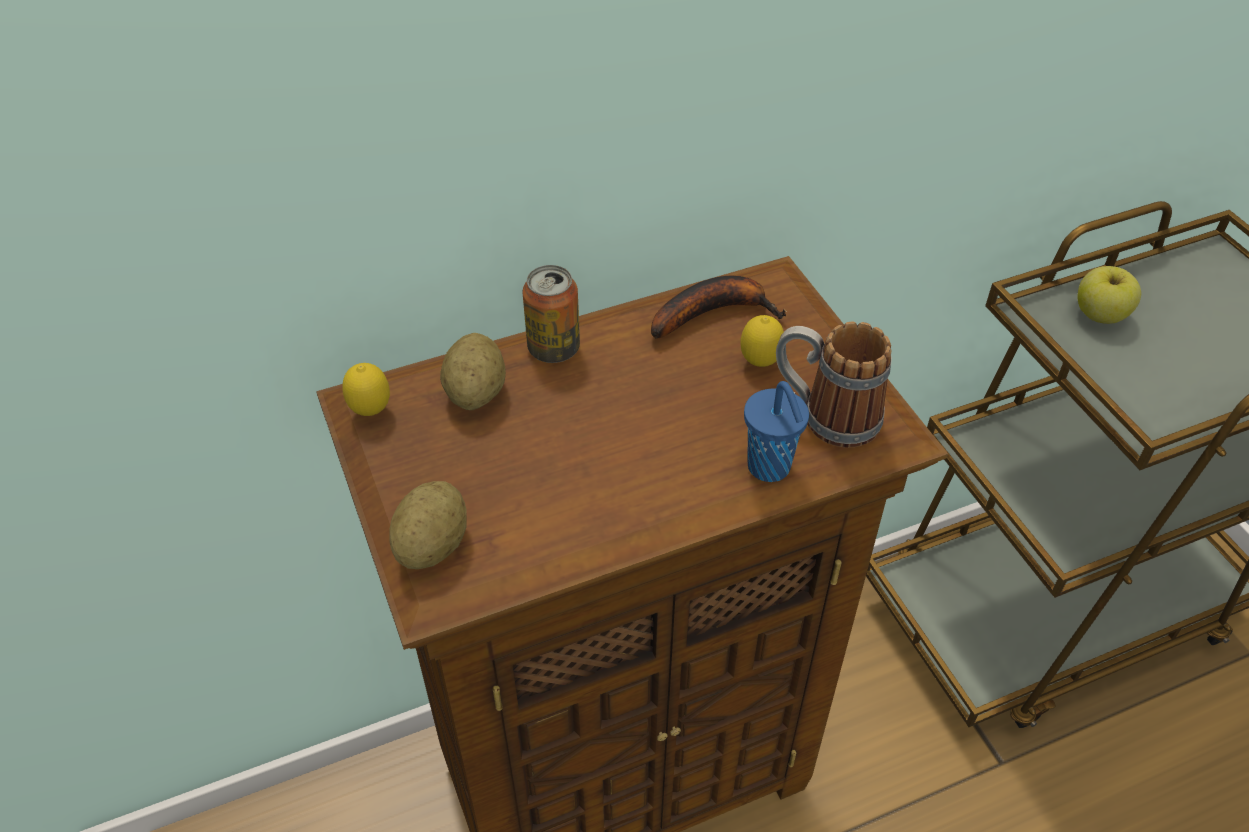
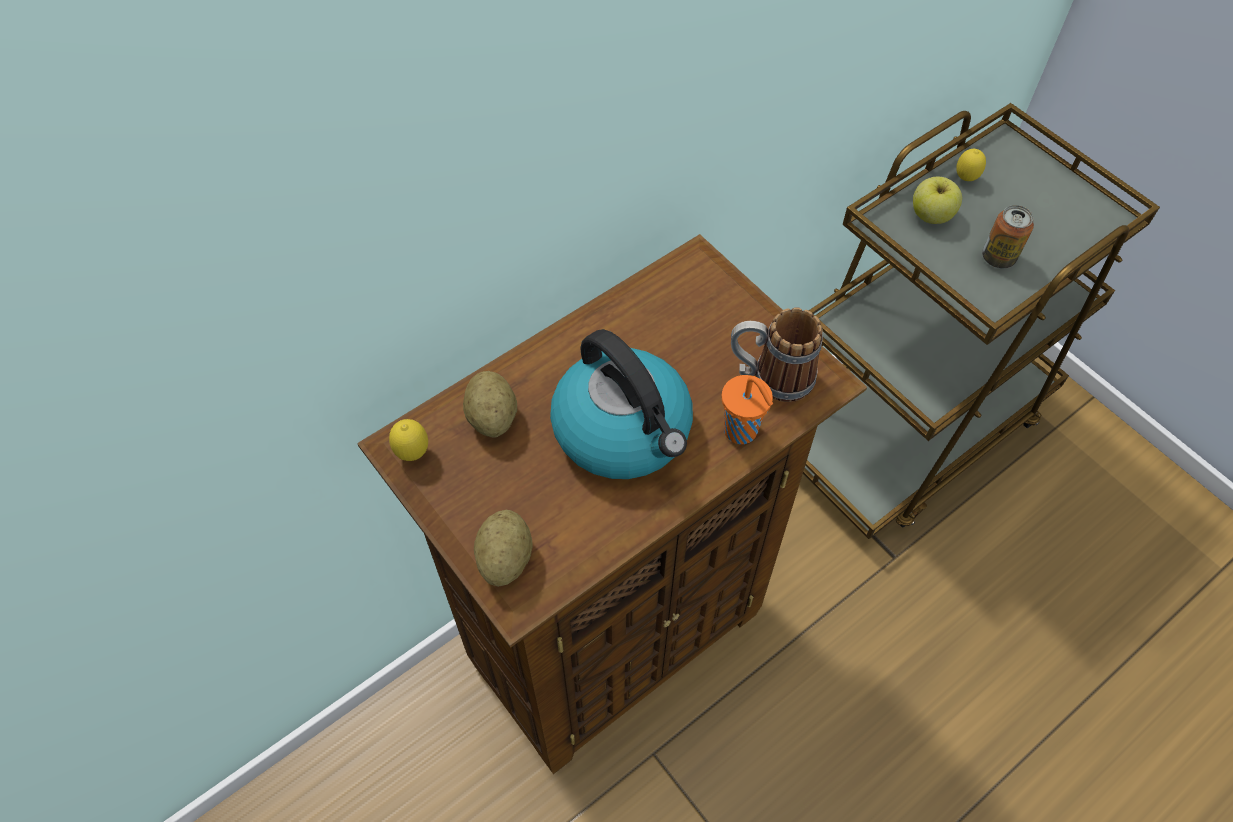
camera: 15 degrees left, 10 degrees up
can [522,265,580,363] -> can moved to [982,205,1034,268]
banana [651,276,787,339] -> none
lemon [740,315,784,367] -> lemon moved to [956,149,986,181]
blue cup [744,381,809,482] -> orange cup [722,375,773,444]
none -> kettle [550,329,693,479]

